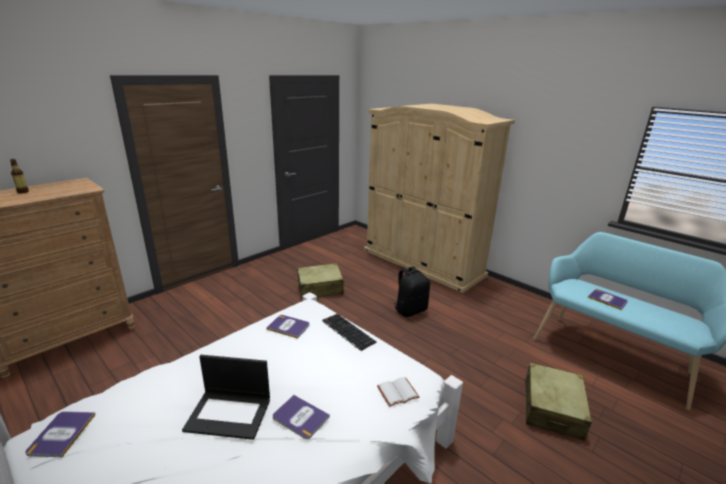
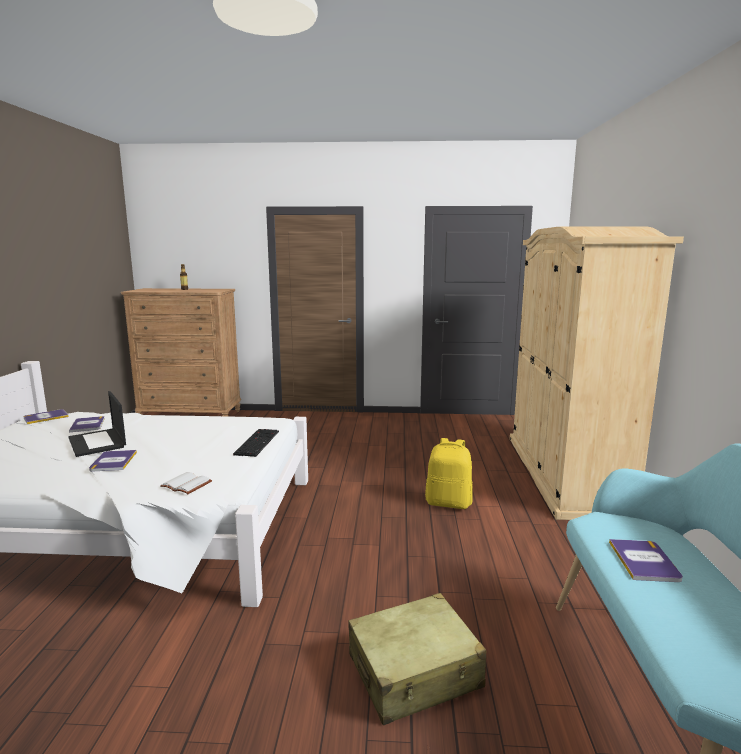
camera: 50 degrees right, 10 degrees down
book [266,315,309,338] -> book moved to [69,416,105,433]
beige suitcase [297,263,345,298] -> none
black backpack [395,266,430,317] -> yellow backpack [425,438,473,509]

